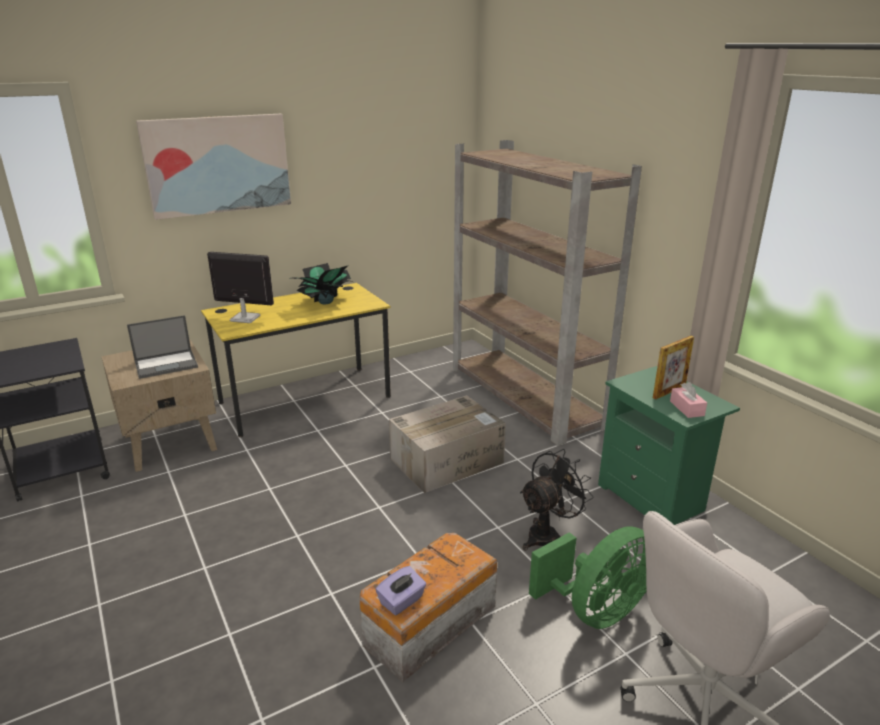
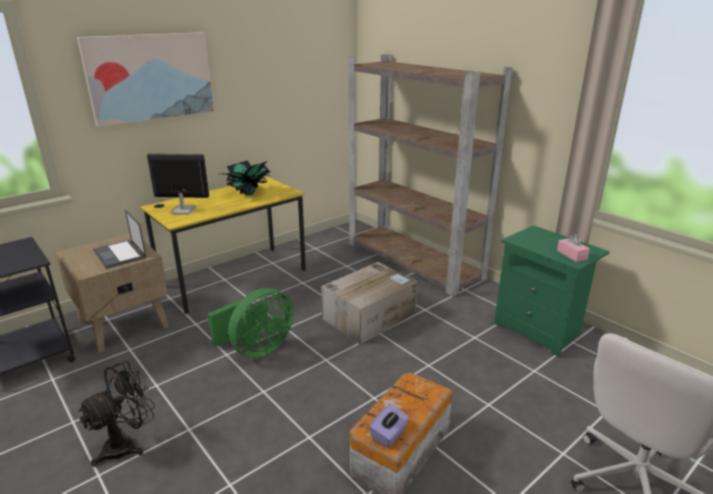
camera: 10 degrees left, 0 degrees up
laptop [127,315,198,379] -> laptop turned 90 degrees clockwise [93,210,147,269]
black fan [520,449,593,551] -> black fan moved to [78,361,155,467]
green fan [529,527,647,629] -> green fan moved to [208,288,293,358]
picture frame [653,336,694,399] -> none

